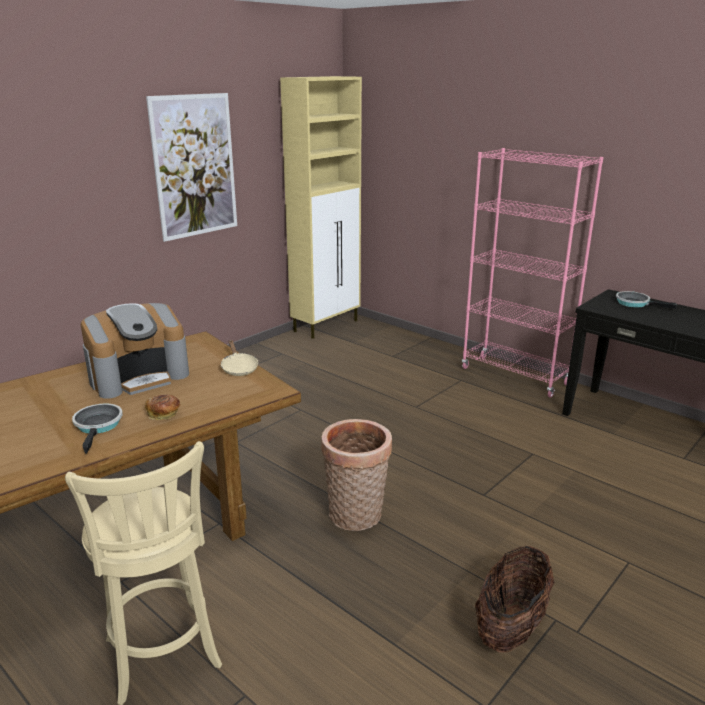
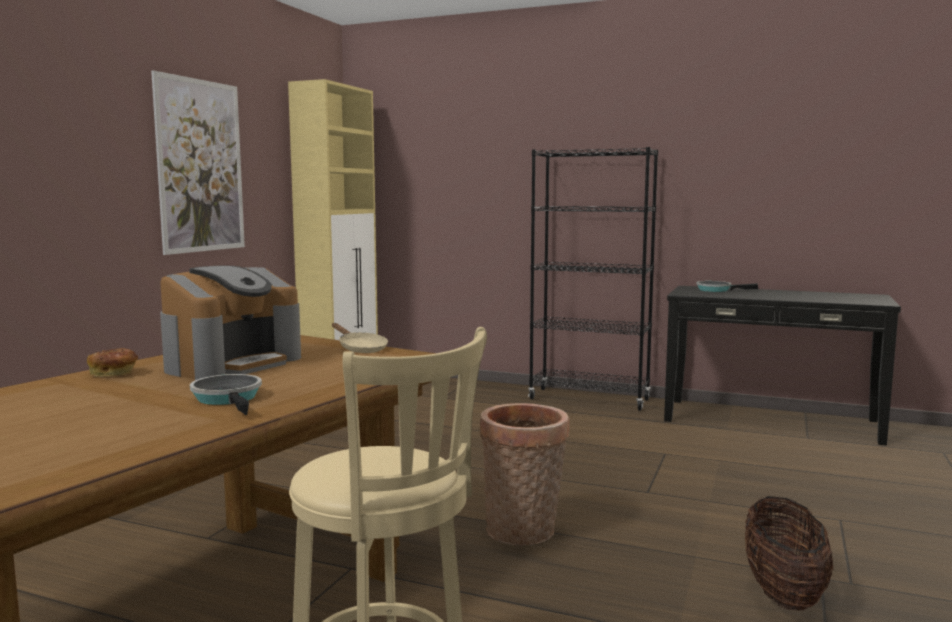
camera: 20 degrees left, 15 degrees down
bread [145,394,180,420] -> bread moved to [87,348,138,377]
pink bookcase [462,148,603,398] -> black bookcase [528,147,658,411]

